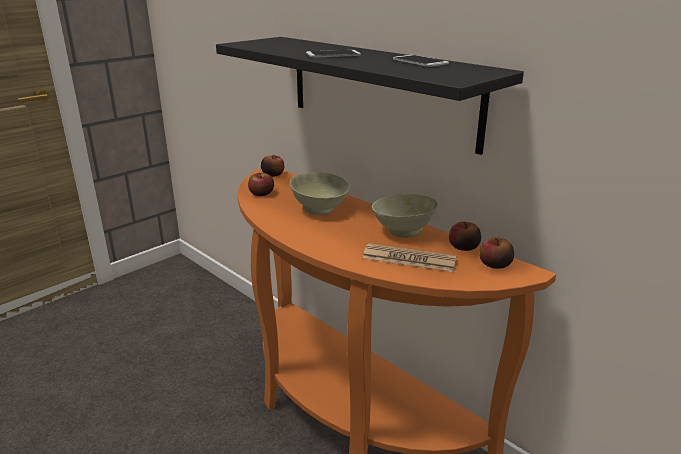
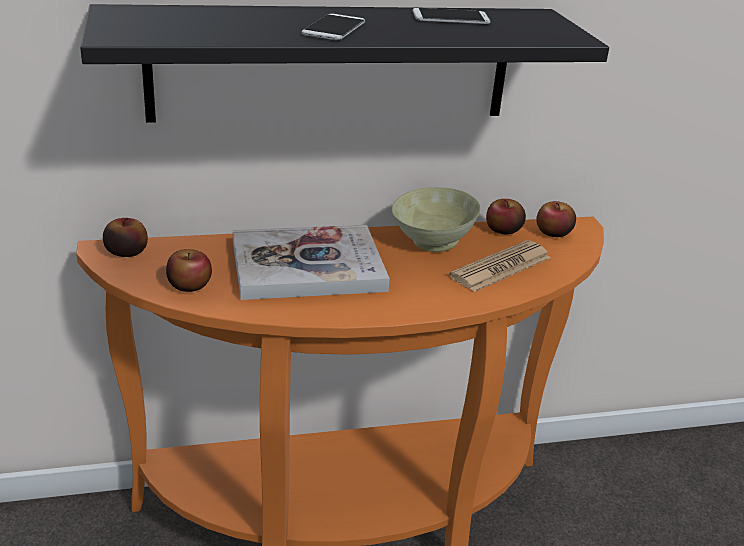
camera: 60 degrees left, 5 degrees up
beige bowl [290,172,350,215] -> book [233,225,390,300]

